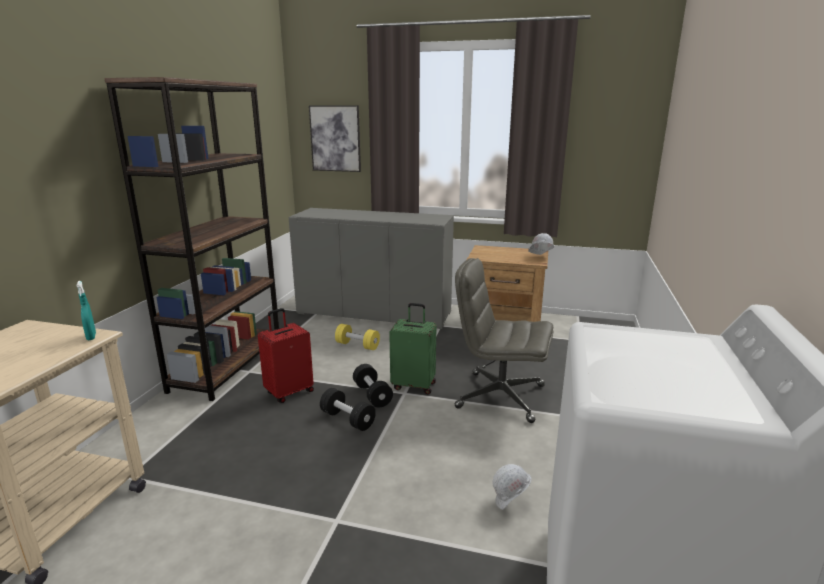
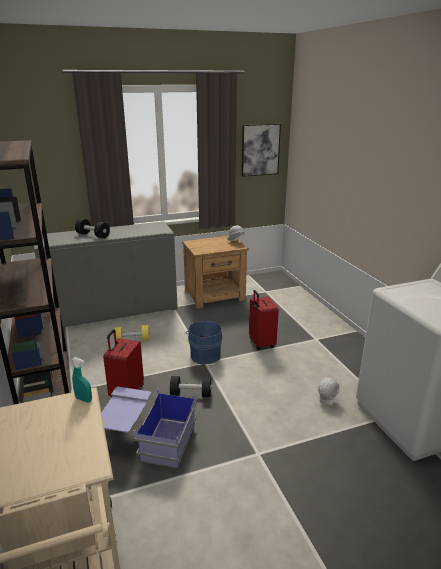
camera: 35 degrees left, 5 degrees up
picture [309,105,361,172] -> picture moved to [242,124,281,177]
black dumbbell [353,364,393,407] -> black dumbbell moved to [75,219,110,239]
green suitcase [389,303,437,394] -> blue bucket [186,321,222,365]
grey office chair [455,258,553,423] -> red suitcase [249,290,279,350]
none -> blue storage box [101,387,198,468]

